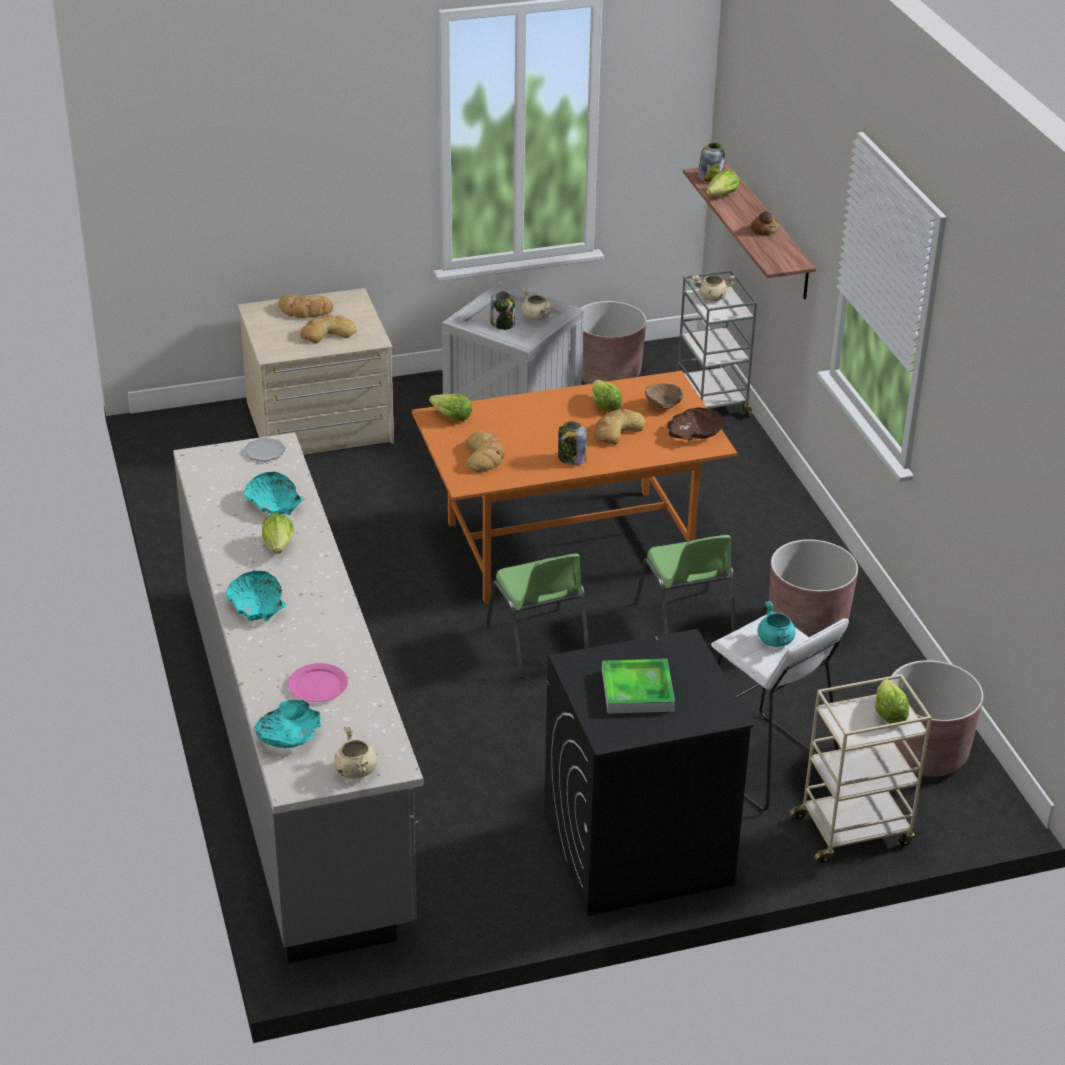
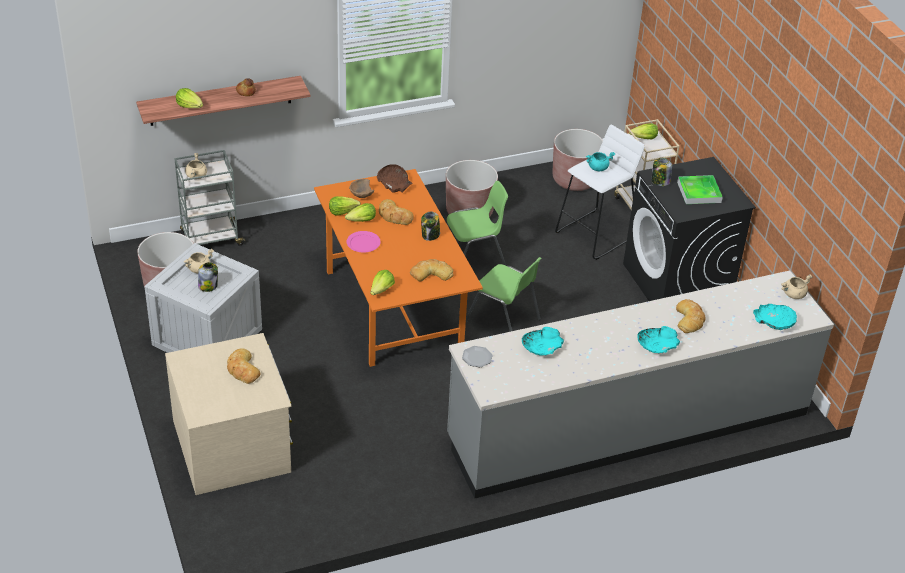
camera: 95 degrees left, 5 degrees up
lettuce [262,513,294,554] -> lettuce moved to [329,196,361,216]
bread [278,294,333,318] -> bread moved to [676,299,705,333]
pink plate [288,663,348,702] -> pink plate moved to [347,231,381,253]
green chair [486,554,589,678] -> green chair turned 60 degrees clockwise [466,257,542,332]
jar [698,143,725,182] -> jar moved to [651,158,672,186]

